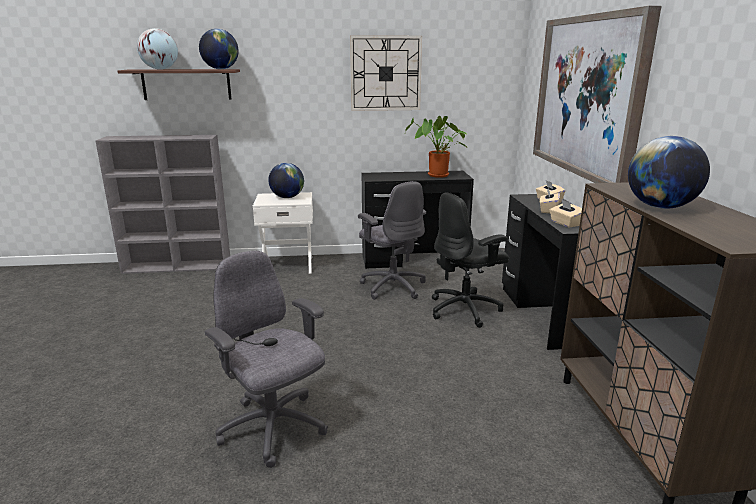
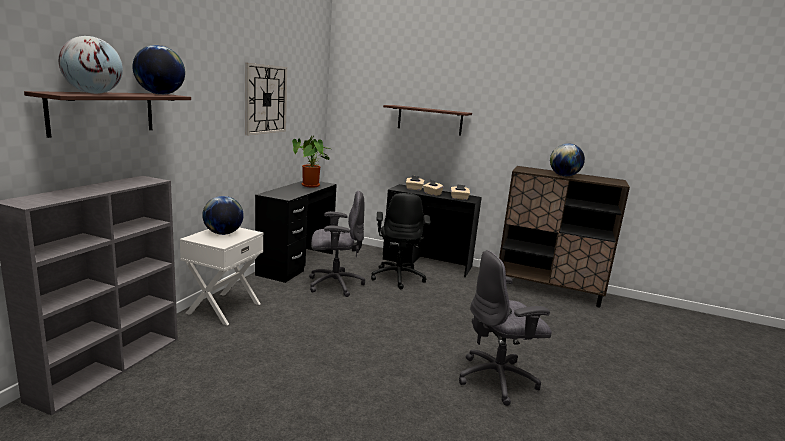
camera: 65 degrees left, 5 degrees down
picture [533,6,661,183] -> shelf [383,105,472,135]

